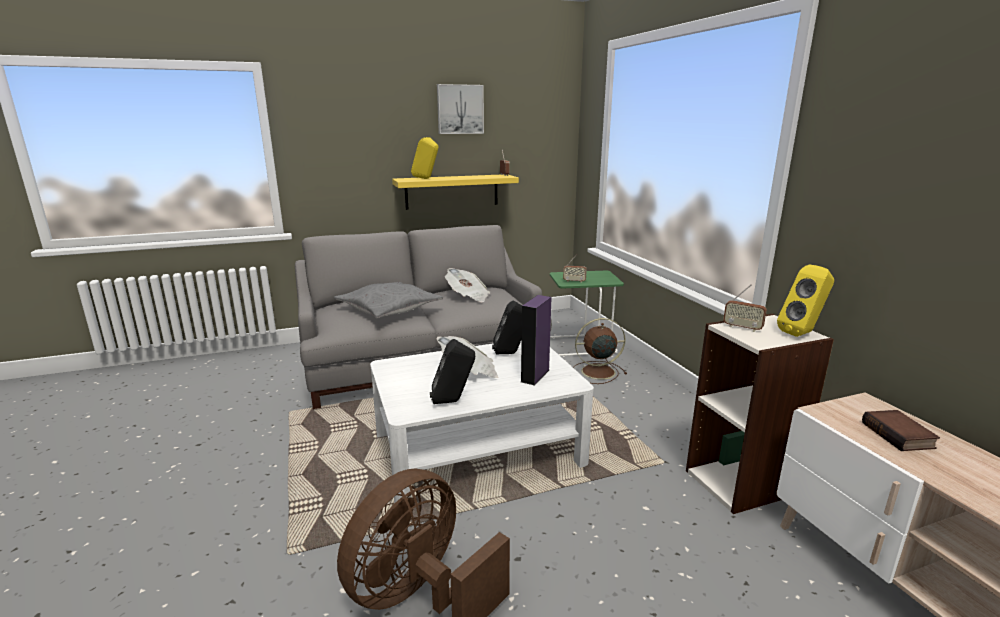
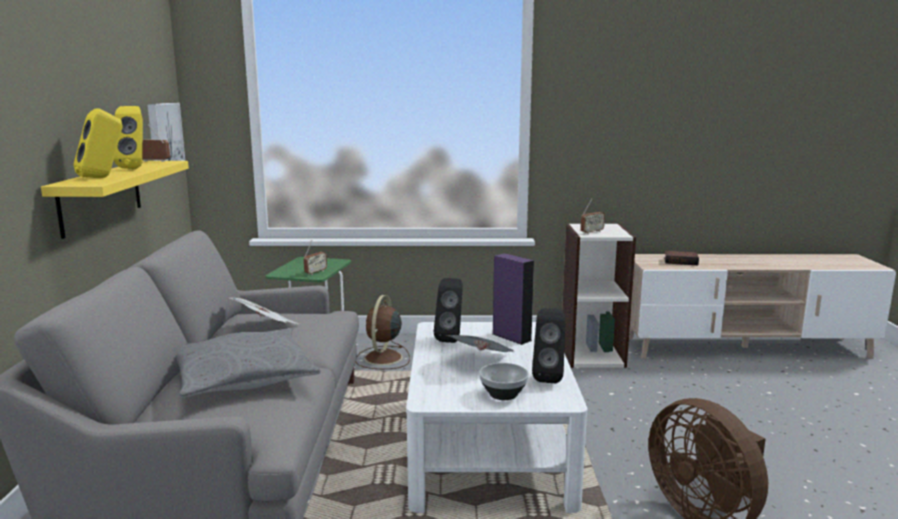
camera: 70 degrees left, 5 degrees down
picture [437,84,484,134] -> picture moved to [147,103,185,161]
yellow speaker [777,264,834,337] -> yellow speaker moved to [114,106,143,169]
none -> bowl [479,363,529,400]

